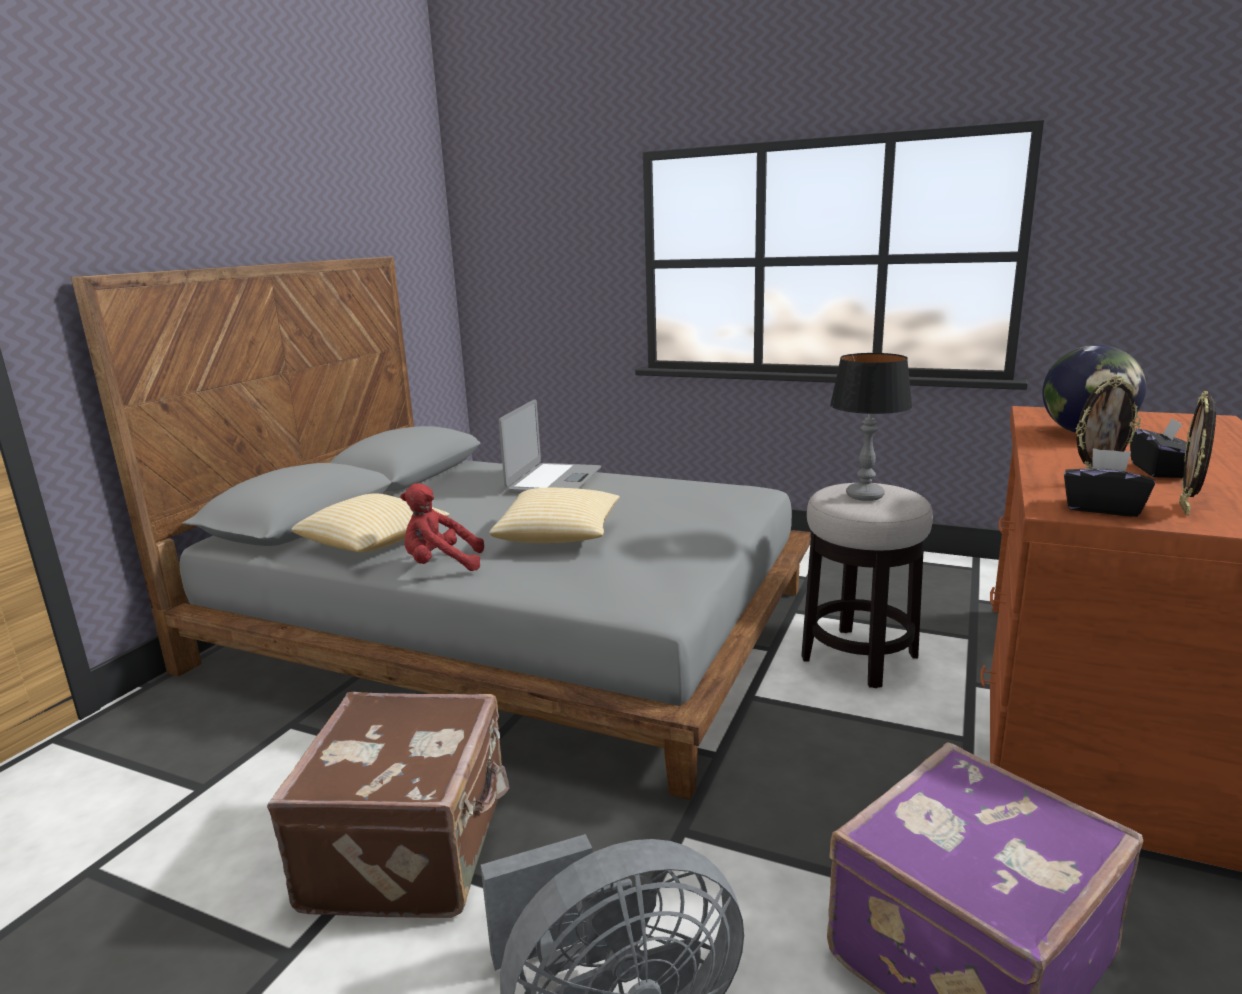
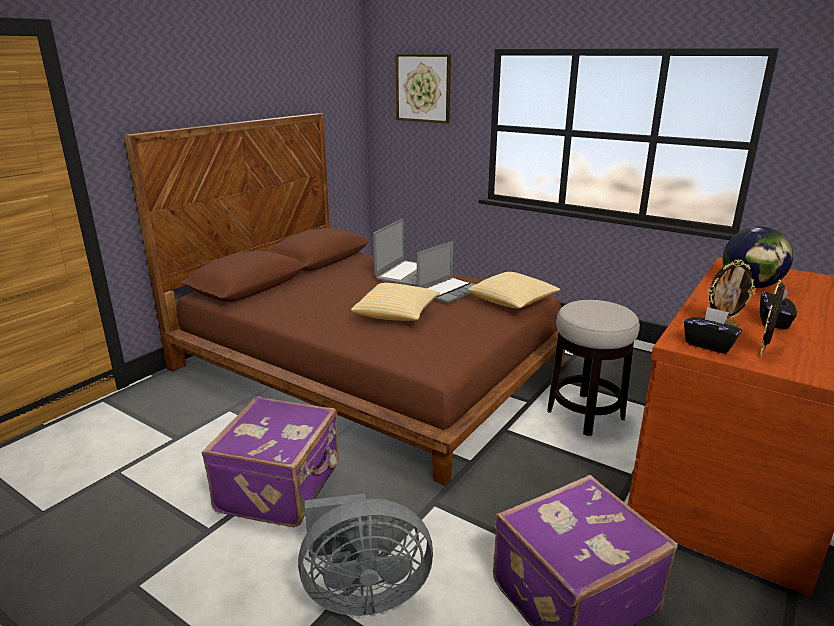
camera: 10 degrees right, 5 degrees up
grey bed [71,257,811,800] -> brown bed [124,113,565,486]
brown suitcase [267,692,510,918] -> purple suitcase [202,396,339,527]
pillow [292,494,450,552] -> pillow moved to [468,272,560,309]
red plush toy [400,483,484,571] -> none
table lamp [830,353,912,501] -> none
none -> picture [395,54,451,124]
none -> laptop [417,241,476,304]

